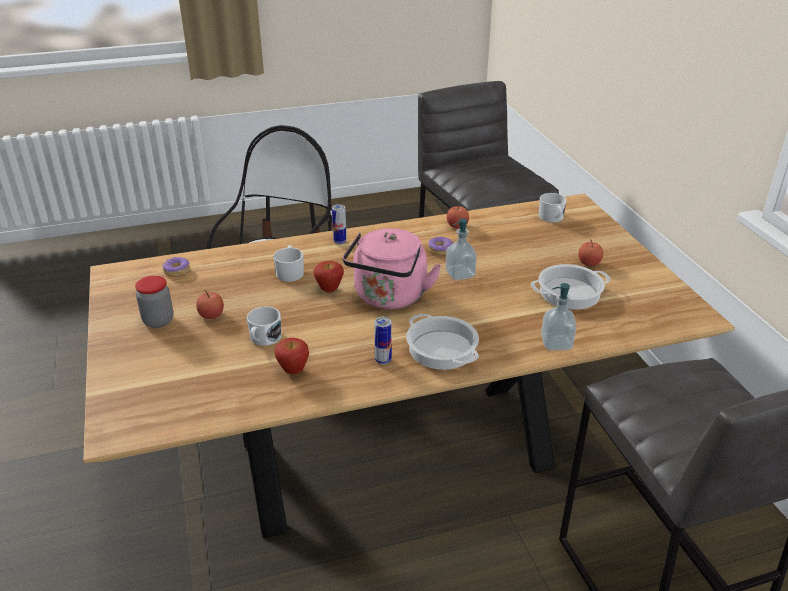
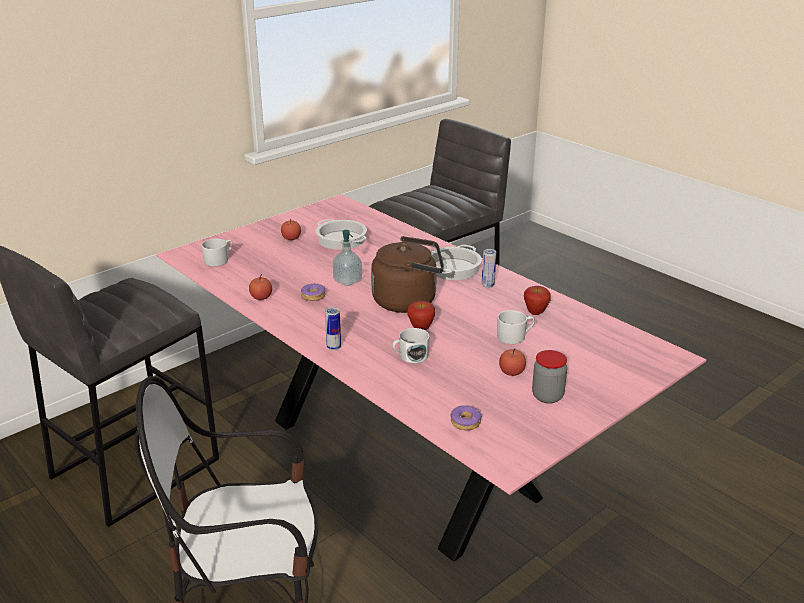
camera: 115 degrees left, 5 degrees down
brown dining table [83,194,735,538] -> pink dining table [157,194,706,562]
pink kettle [343,228,442,309] -> brown kettle [371,236,444,313]
soap dispenser [541,283,577,350] -> none

